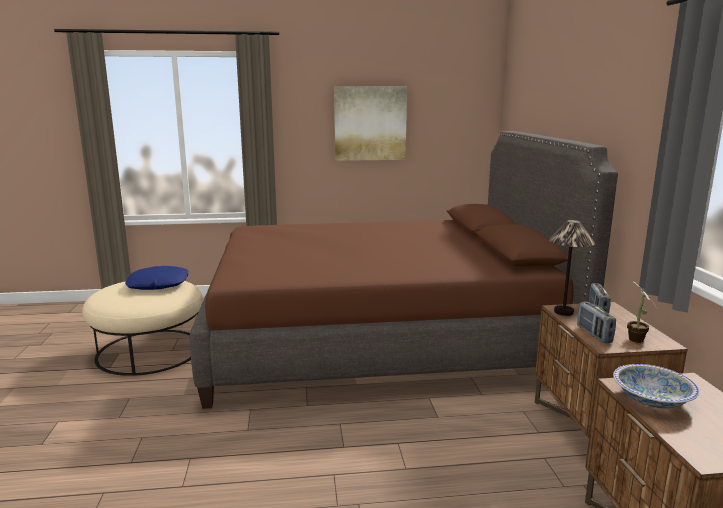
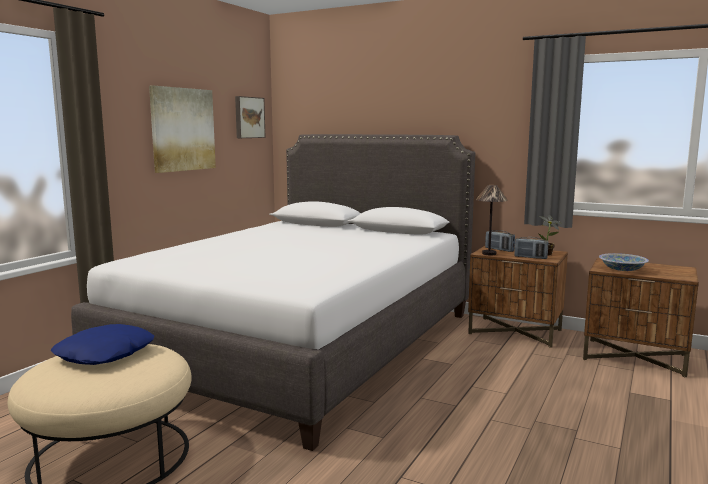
camera: 55 degrees left, 5 degrees down
brown bed [190,131,618,409] -> white bed [71,134,475,451]
none -> picture [235,96,266,138]

